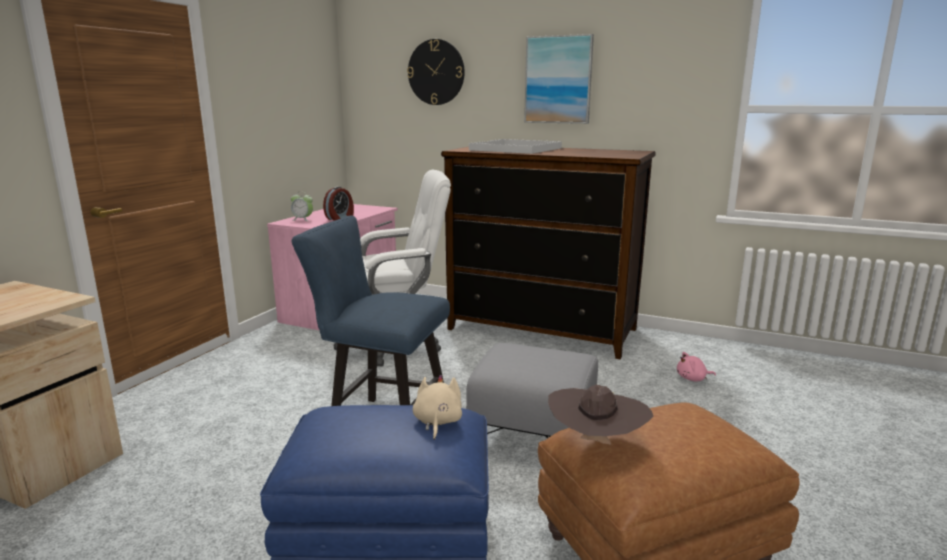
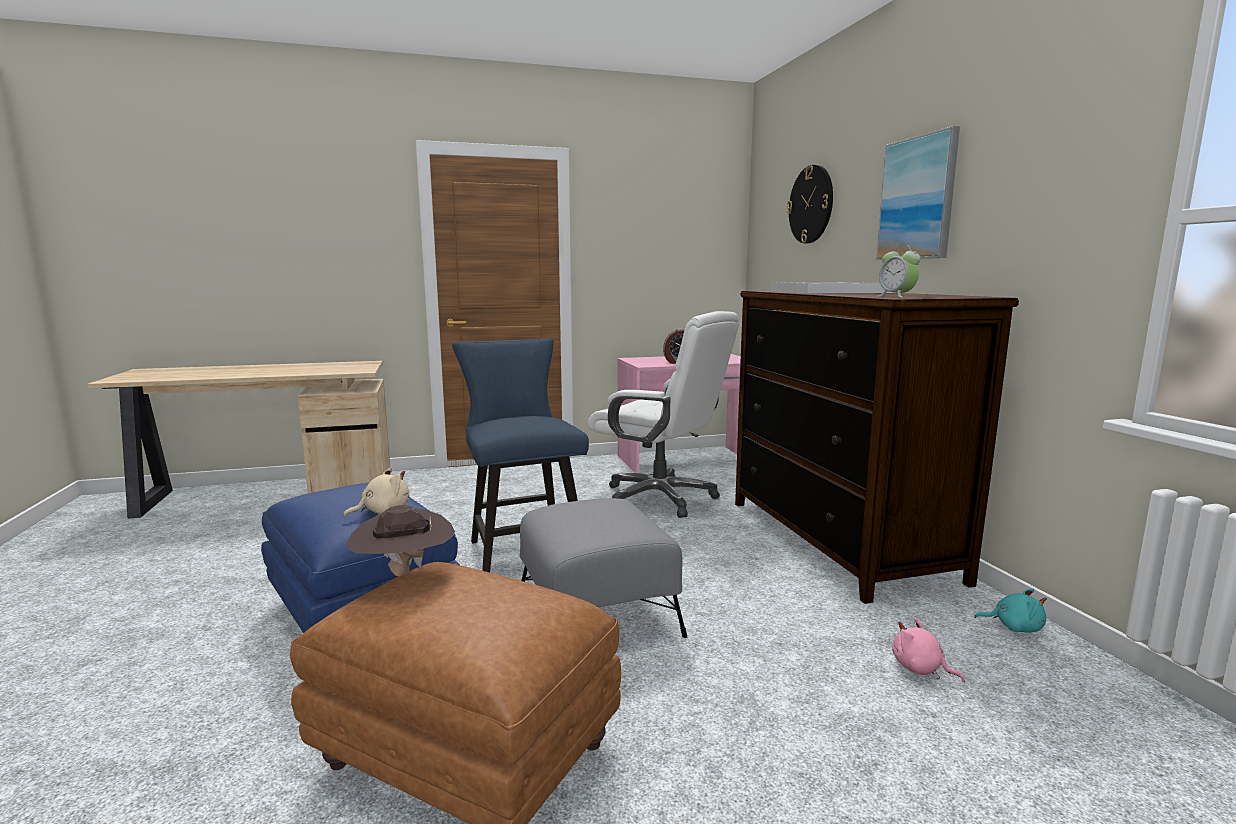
camera: 50 degrees right, 5 degrees down
alarm clock [291,191,313,221] -> alarm clock moved to [879,245,921,298]
none -> turquoise plush toy [974,589,1047,633]

